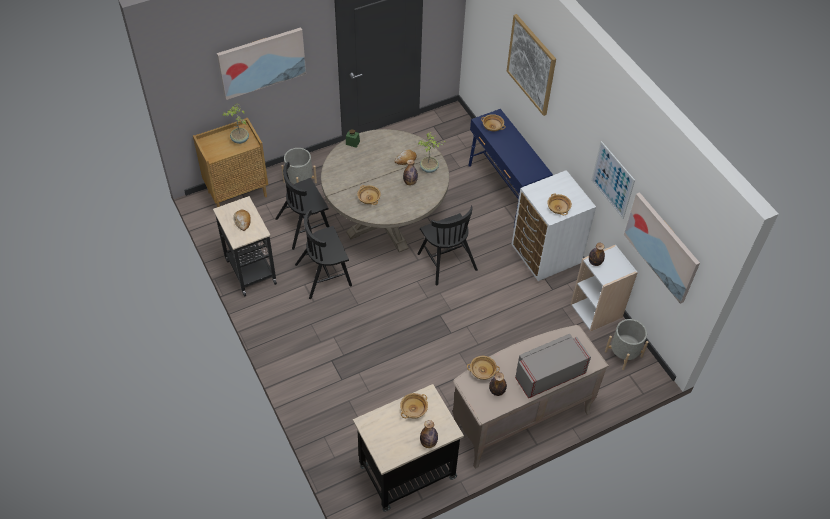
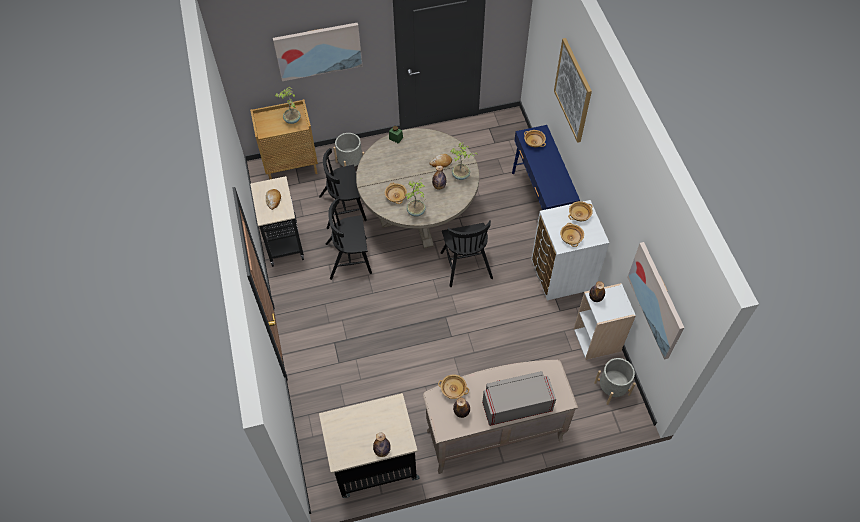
camera: 15 degrees right, 5 degrees up
beige bowl [400,393,428,418] -> beige bowl moved to [568,201,593,221]
picture [591,141,635,219] -> none
none -> potted plant [405,178,426,217]

